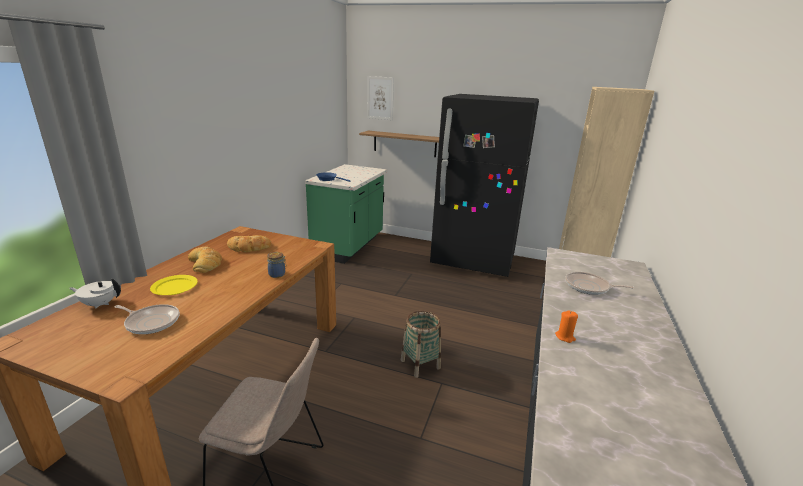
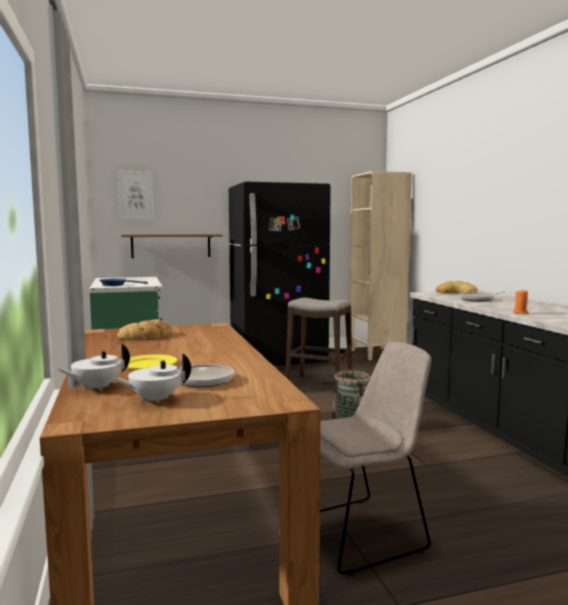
camera: 35 degrees left, 15 degrees down
bread [188,247,222,273] -> bread moved to [436,281,478,294]
jar [267,252,287,278] -> none
none -> white teapot [113,353,191,404]
none -> stool [285,298,352,380]

